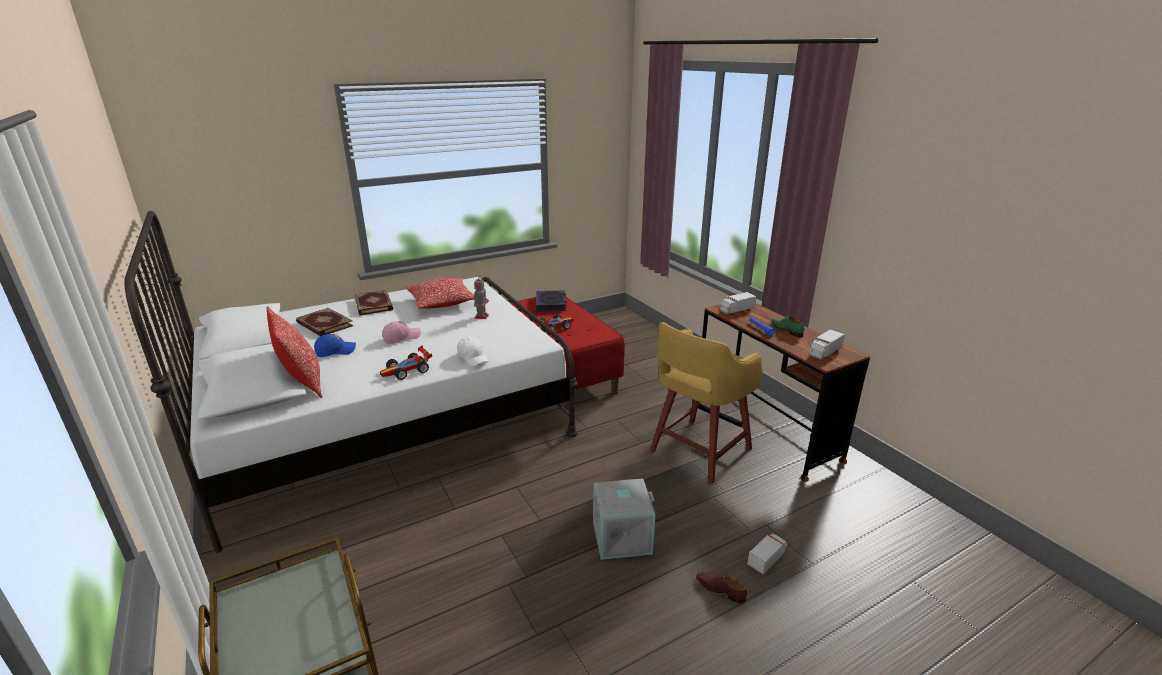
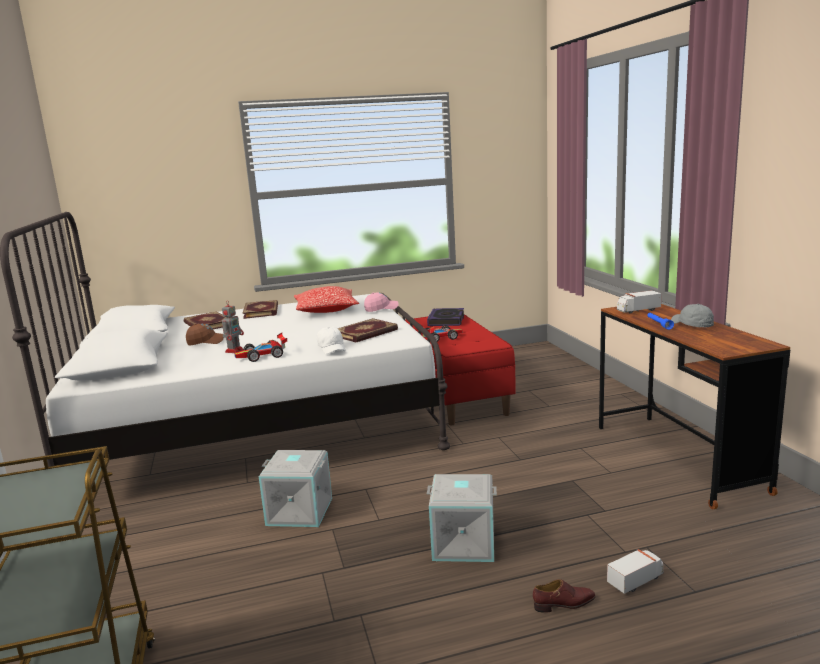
camera: 15 degrees right, 10 degrees down
pillow [267,306,323,398] -> none
blue cap [314,334,356,357] -> brown cap [186,324,224,345]
pink cap [382,321,421,344] -> pink cap moved to [364,292,399,312]
toy robot [474,275,489,319] -> toy robot moved to [222,300,244,353]
yellow stool [650,322,763,484] -> none
brown shoe [696,572,747,603] -> brown shoe turned 120 degrees clockwise [533,579,596,613]
green shoe [771,316,804,338] -> grey cap [671,304,714,327]
toy truck [809,329,845,359] -> none
none -> grey storage box [259,450,332,527]
none -> book [338,318,398,343]

